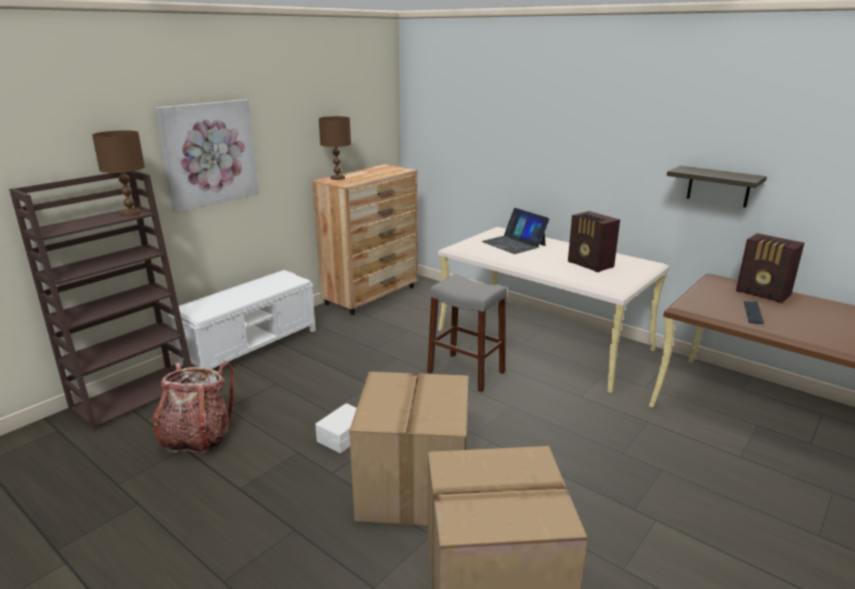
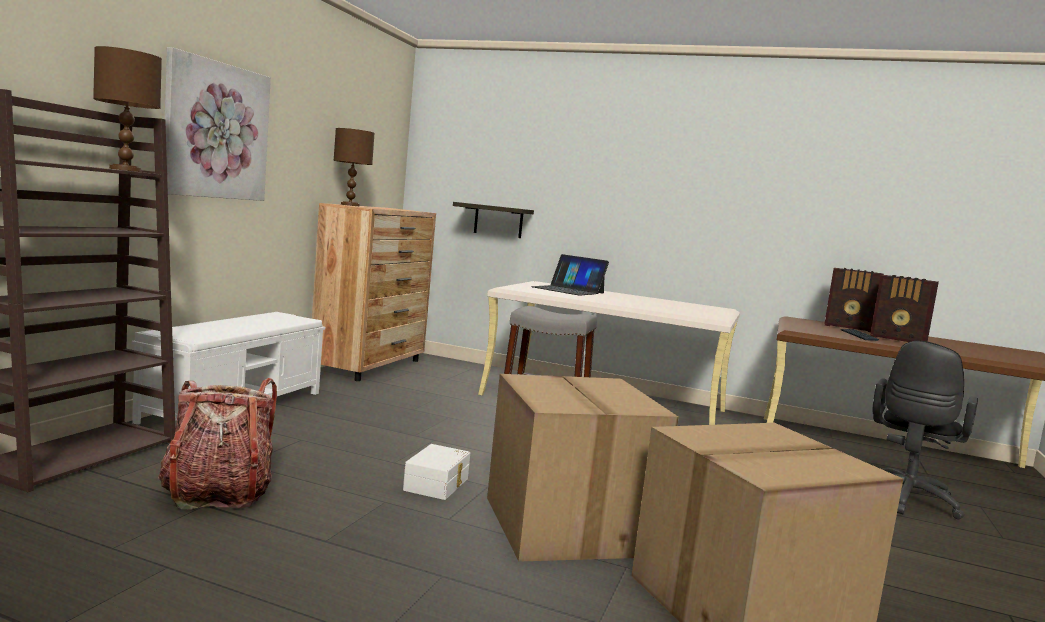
camera: 20 degrees left, 15 degrees down
radio [568,211,620,272] -> radio moved to [870,275,939,342]
shelf [667,166,767,208] -> shelf moved to [453,202,534,238]
none -> black office chair [872,341,978,519]

